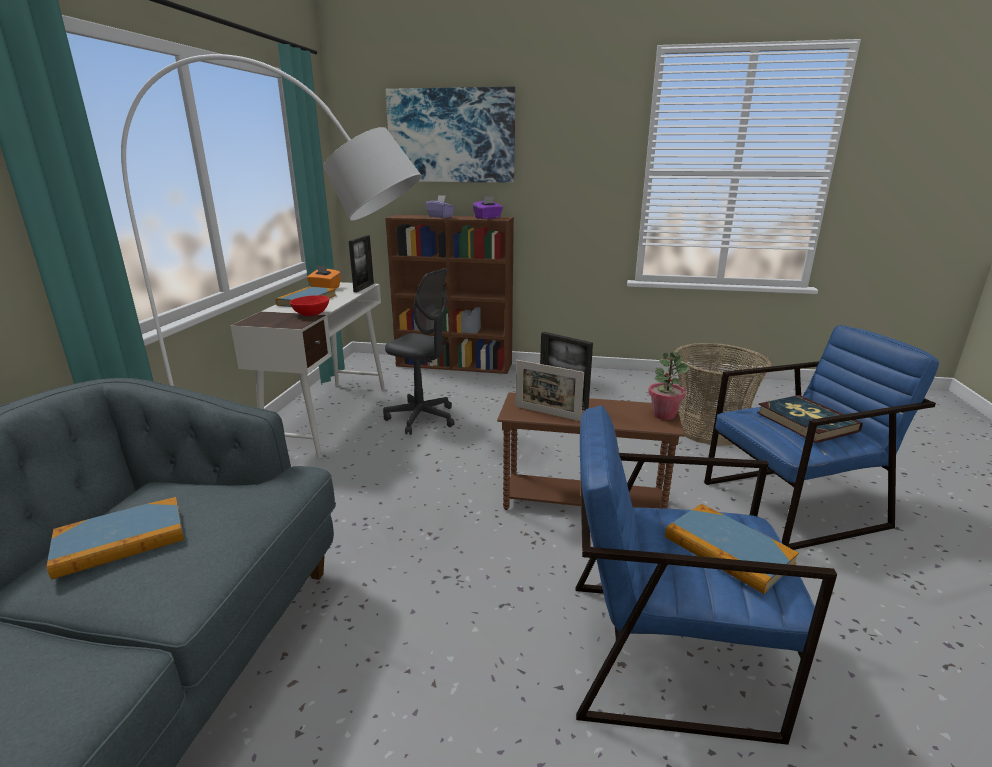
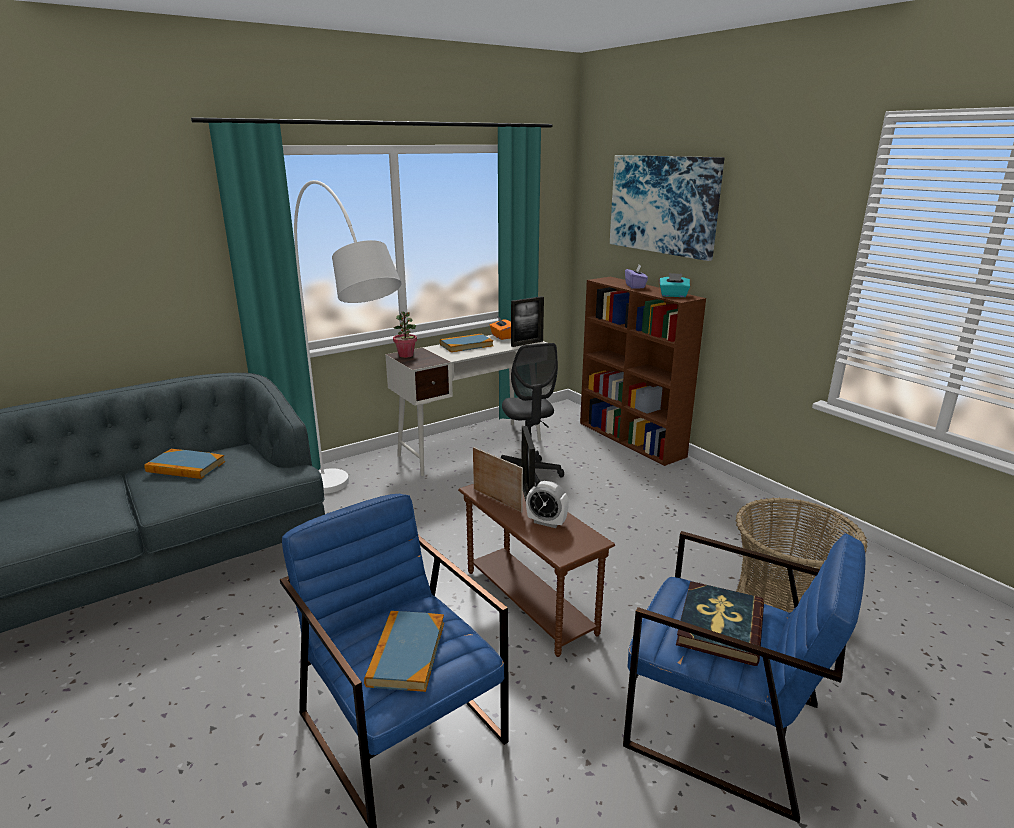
camera: 45 degrees right, 0 degrees up
red bowl [290,295,329,316] -> none
purple tissue box [473,196,503,219] -> turquoise tissue box [660,273,690,297]
picture frame [516,360,584,421] -> picture frame turned 150 degrees clockwise [473,447,523,512]
potted plant [648,352,690,420] -> potted plant moved to [393,311,417,358]
none -> alarm clock [526,481,569,528]

